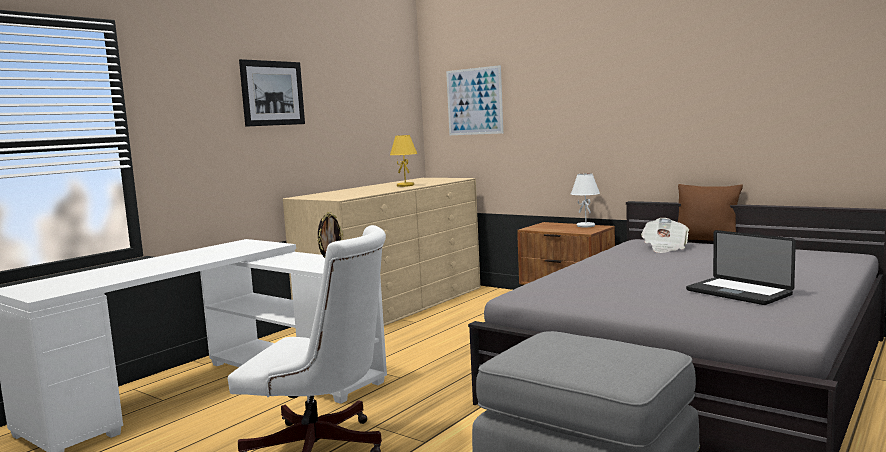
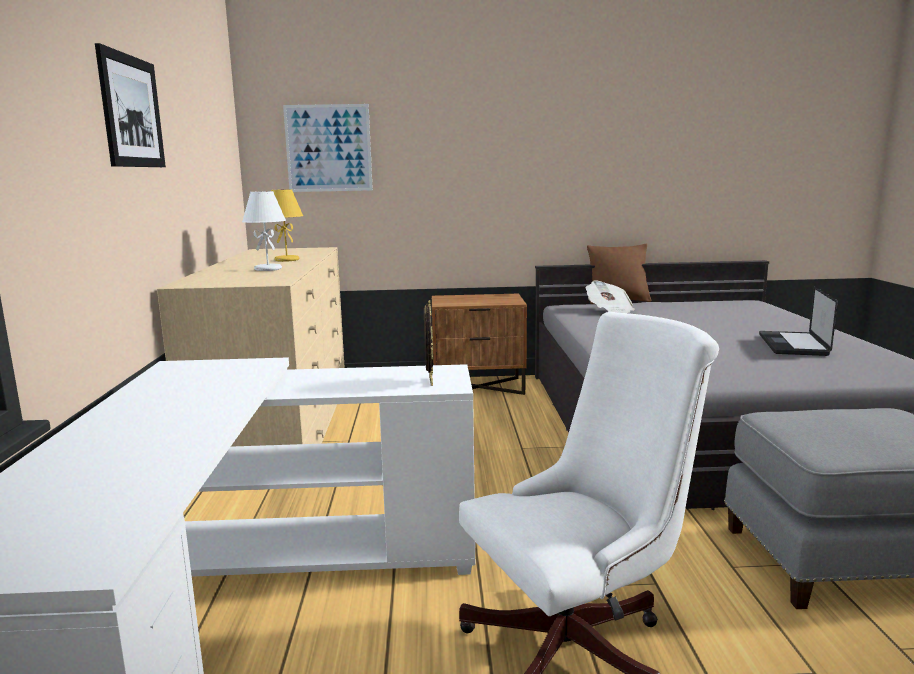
camera: 40 degrees left, 5 degrees up
white table lamp [571,173,600,228] -> white table lamp moved to [242,191,286,271]
laptop [686,230,796,305] -> laptop turned 90 degrees clockwise [759,286,838,356]

